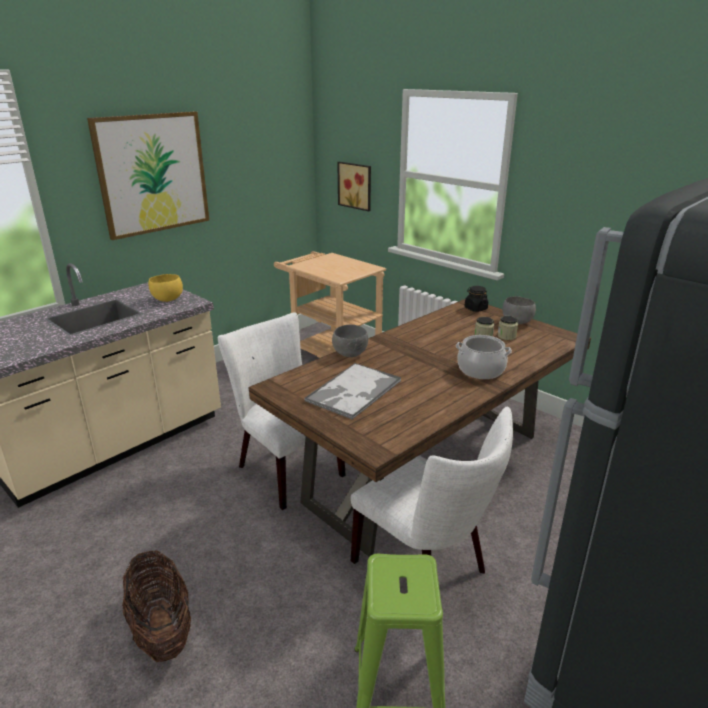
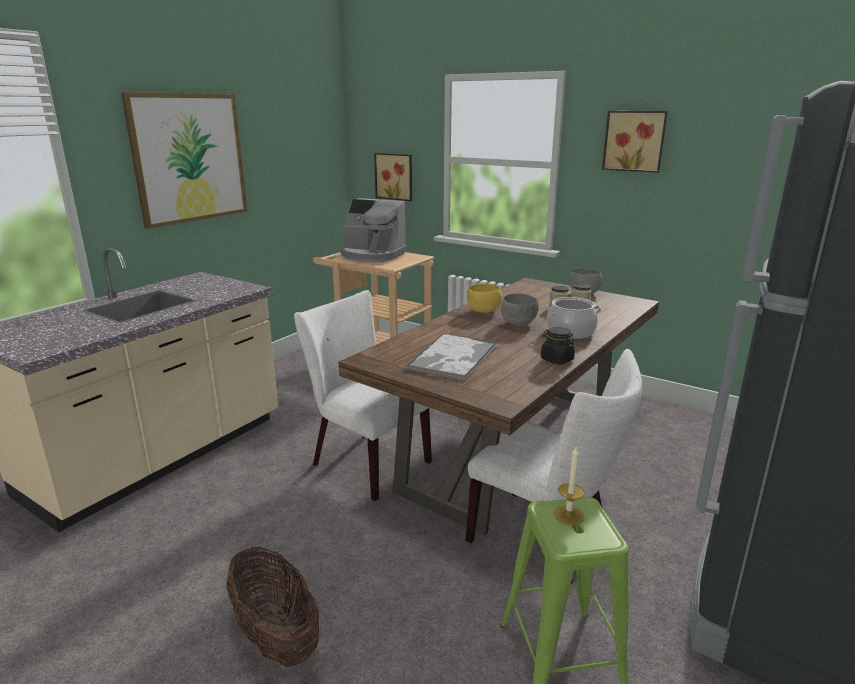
camera: 10 degrees left, 5 degrees down
yellow bowl [148,274,183,302] -> yellow bowl moved to [467,284,502,313]
grey bowl [332,325,368,357] -> grey bowl moved to [501,293,539,326]
black jar [465,286,488,312] -> black jar moved to [541,327,575,364]
none -> coffee machine [340,198,407,263]
none -> candle [554,447,585,525]
none -> picture [602,111,668,173]

